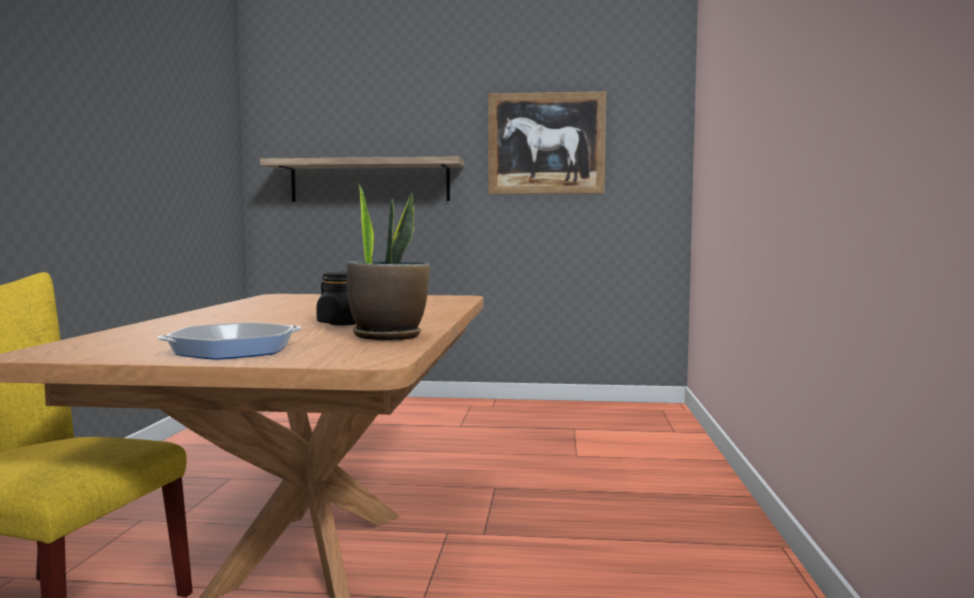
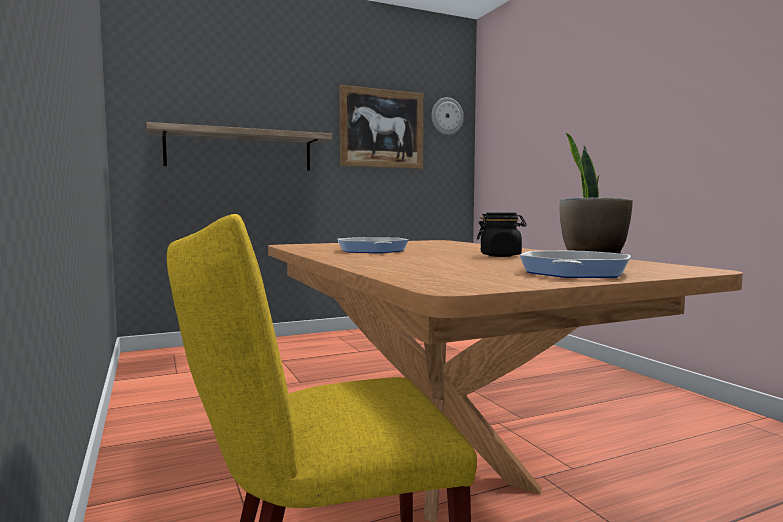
camera: 30 degrees left, 0 degrees up
none -> frying pan [337,237,409,253]
none -> wall clock [432,97,464,135]

